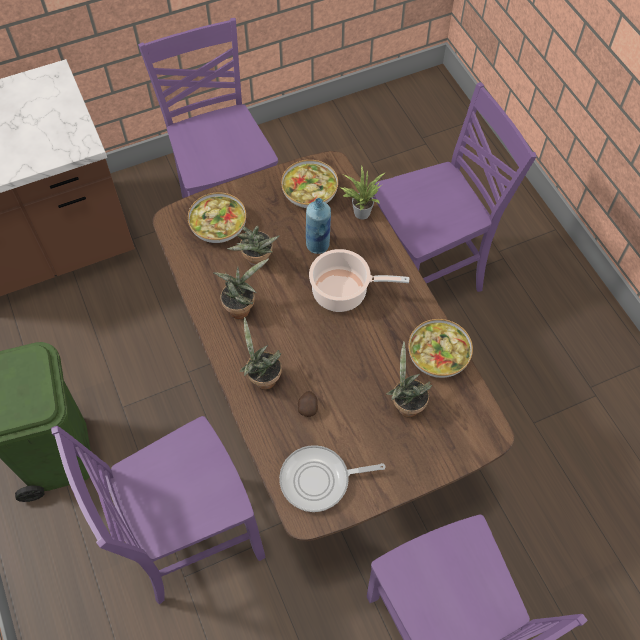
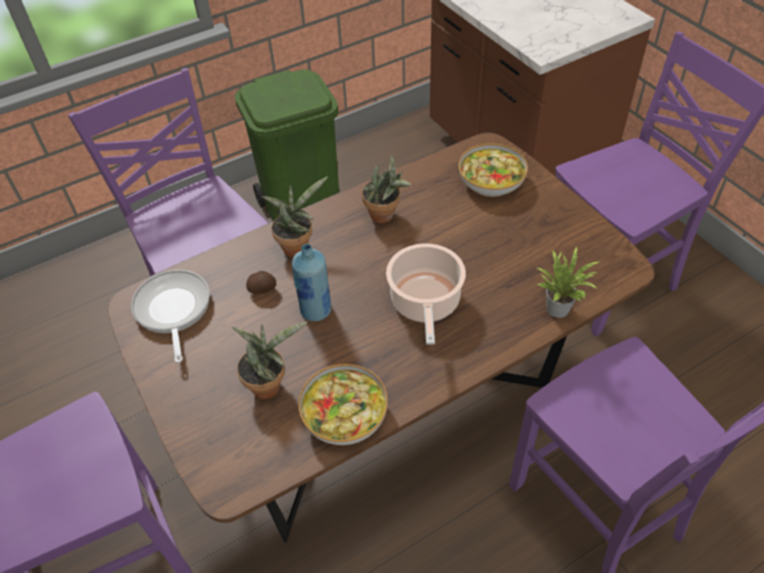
camera: 85 degrees right, 10 degrees down
potted plant [228,226,279,266] -> none
bowl [281,160,338,208] -> none
blue bottle [306,198,331,254] -> blue bottle moved to [292,244,331,321]

